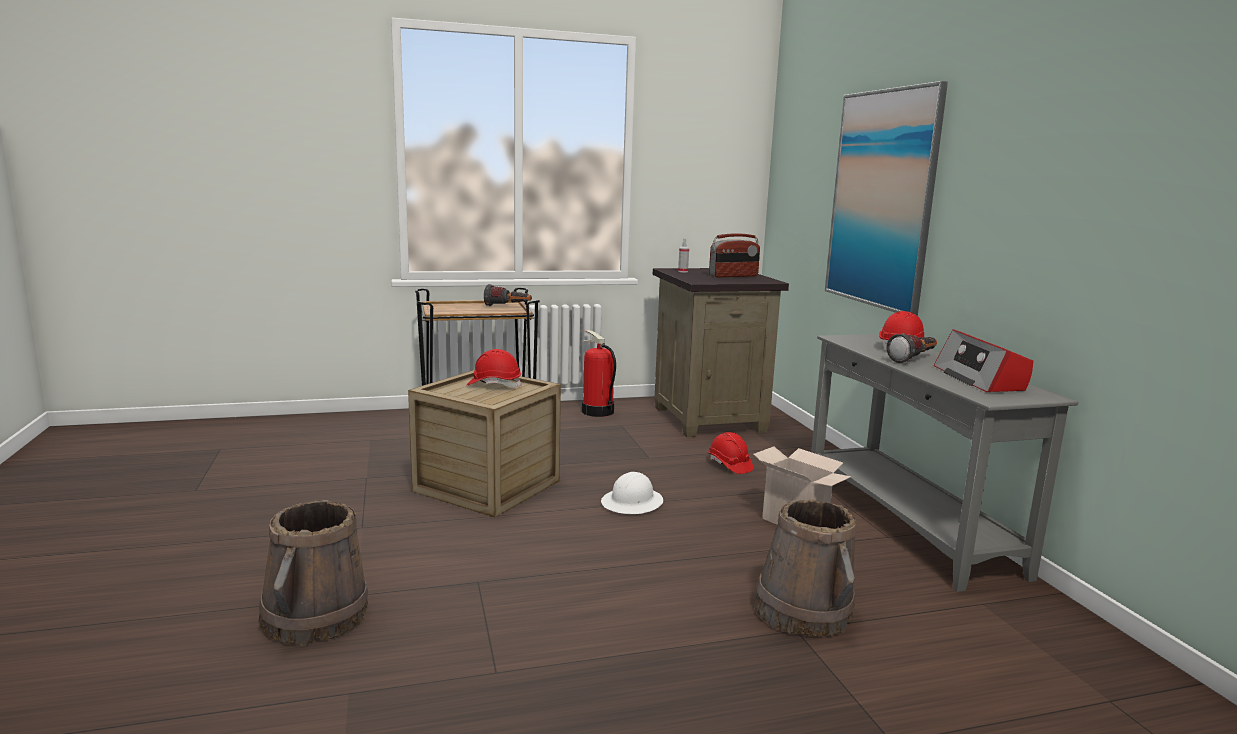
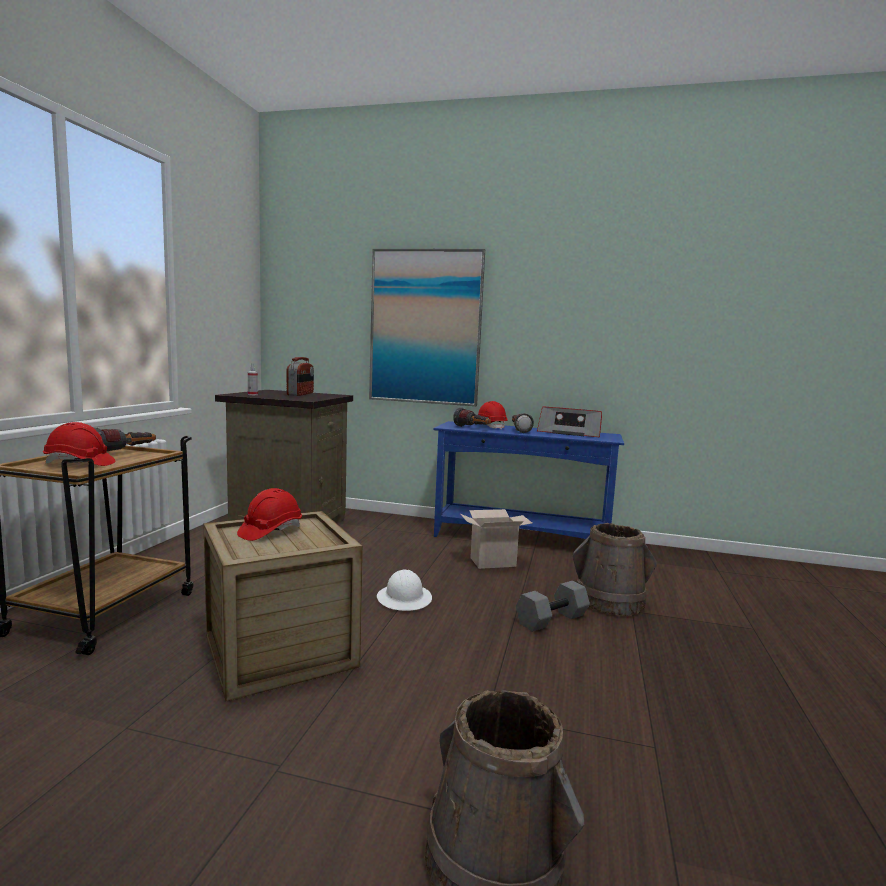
camera: 60 degrees left, 5 degrees down
fire extinguisher [582,330,616,417] -> none
red hard hat [708,432,753,474] -> red hard hat moved to [43,422,115,466]
grey console table [811,334,1079,592] -> blue console table [434,421,624,539]
none -> flashlight [453,408,491,427]
none -> grey dumbbell [516,581,590,632]

